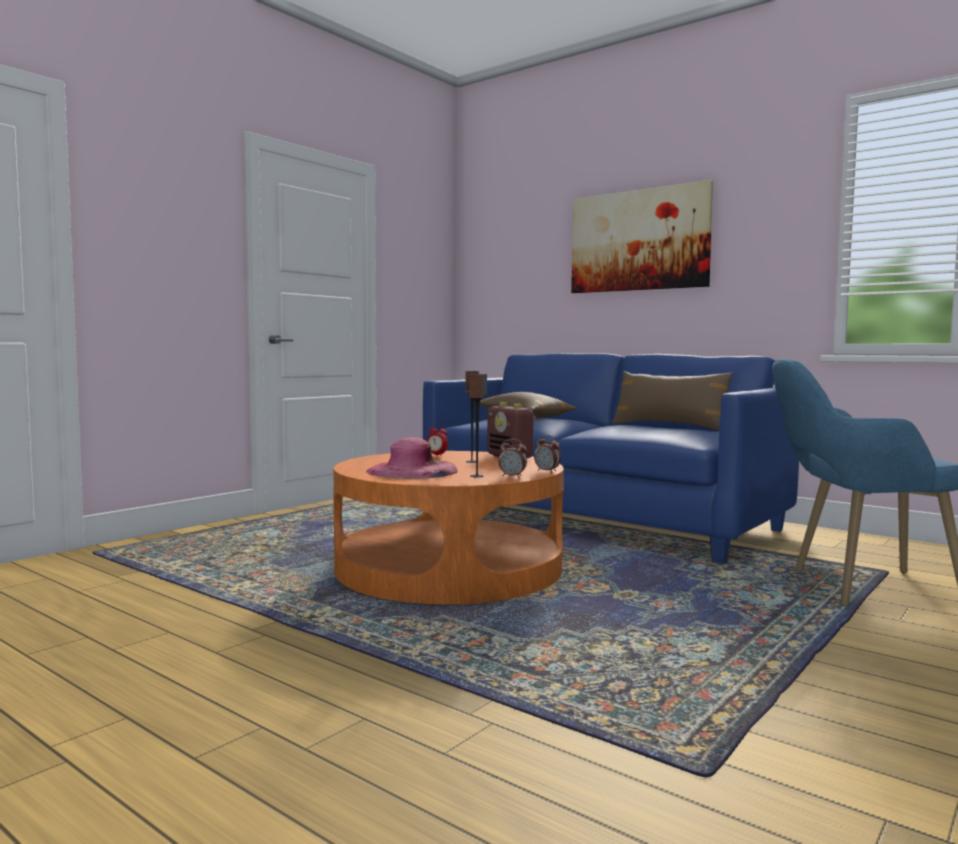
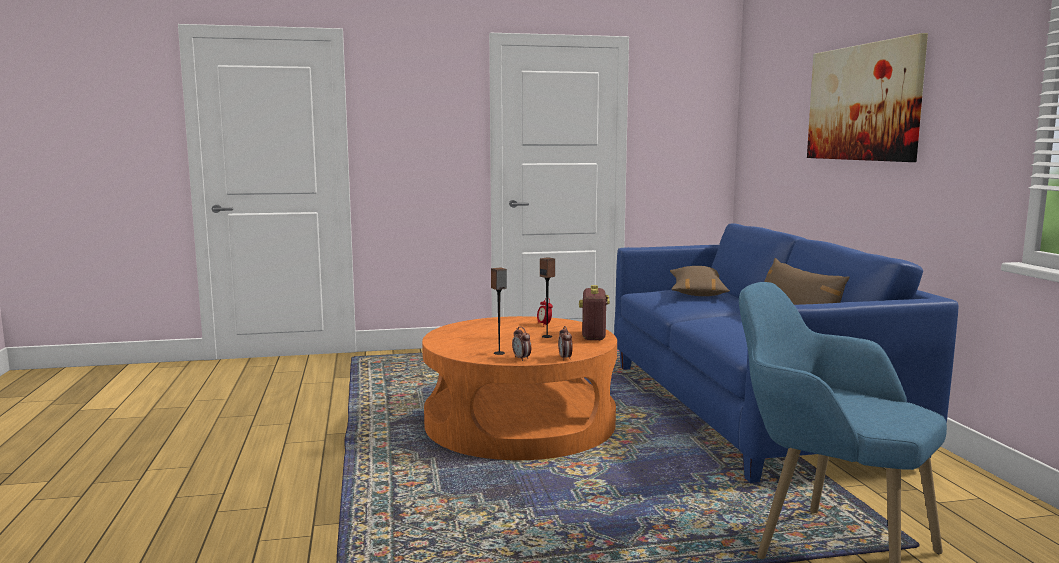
camera: 40 degrees right, 5 degrees up
pink hat [366,437,458,479] -> none

